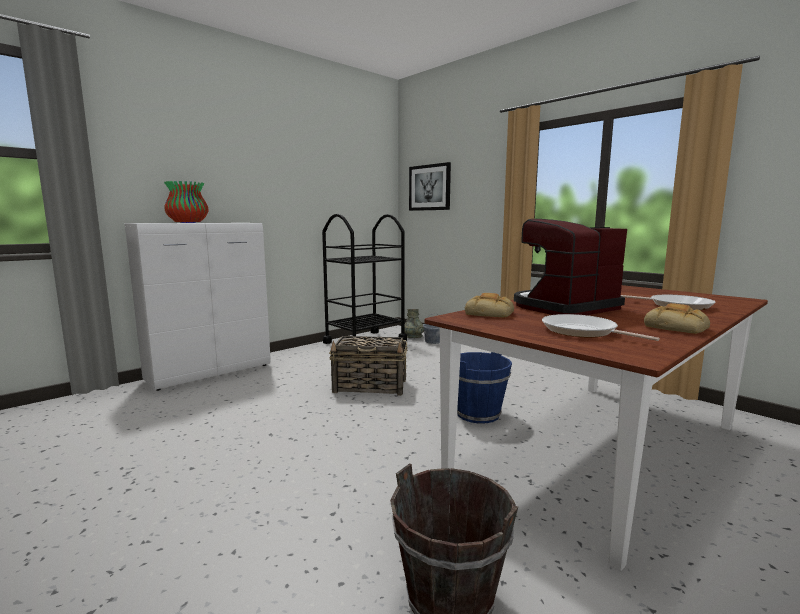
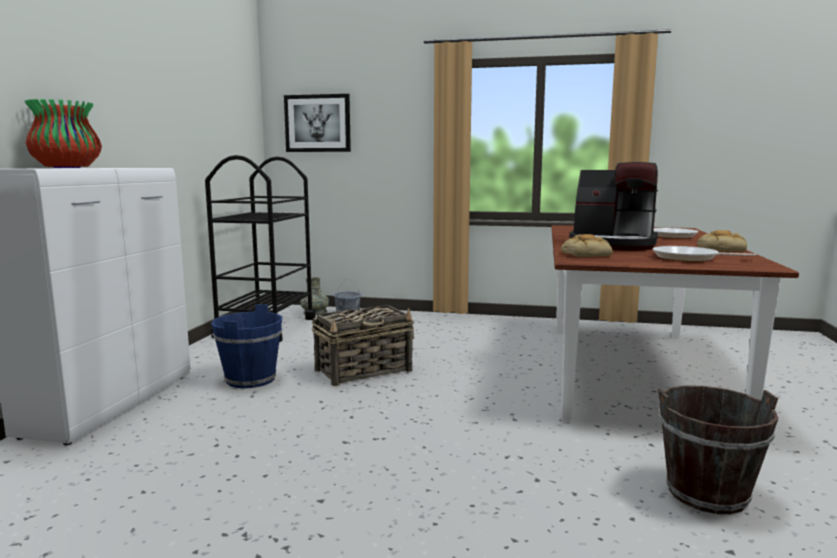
camera: 35 degrees left, 0 degrees up
blue bucket [457,352,512,423] -> blue bucket moved to [211,304,283,388]
coffee machine [514,219,627,315] -> coffee machine turned 90 degrees counterclockwise [569,162,658,250]

